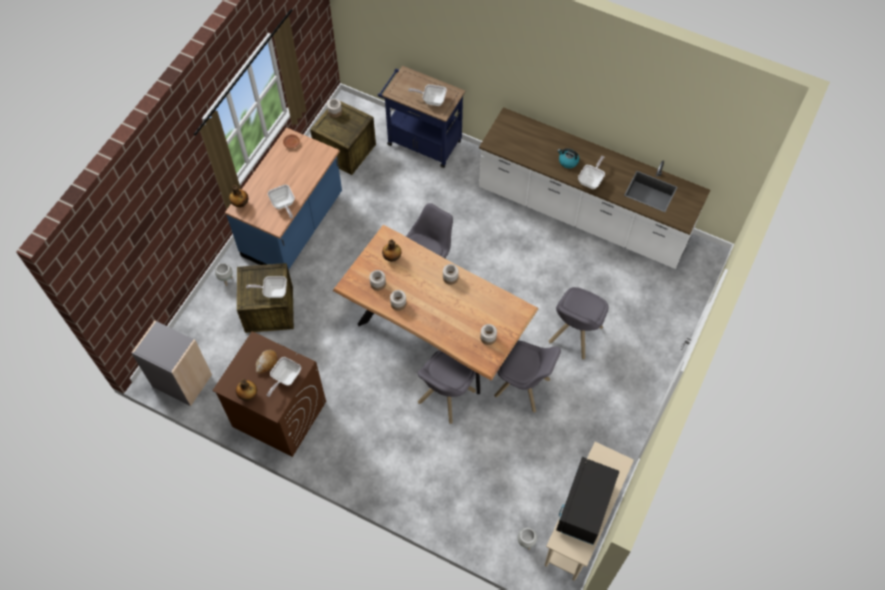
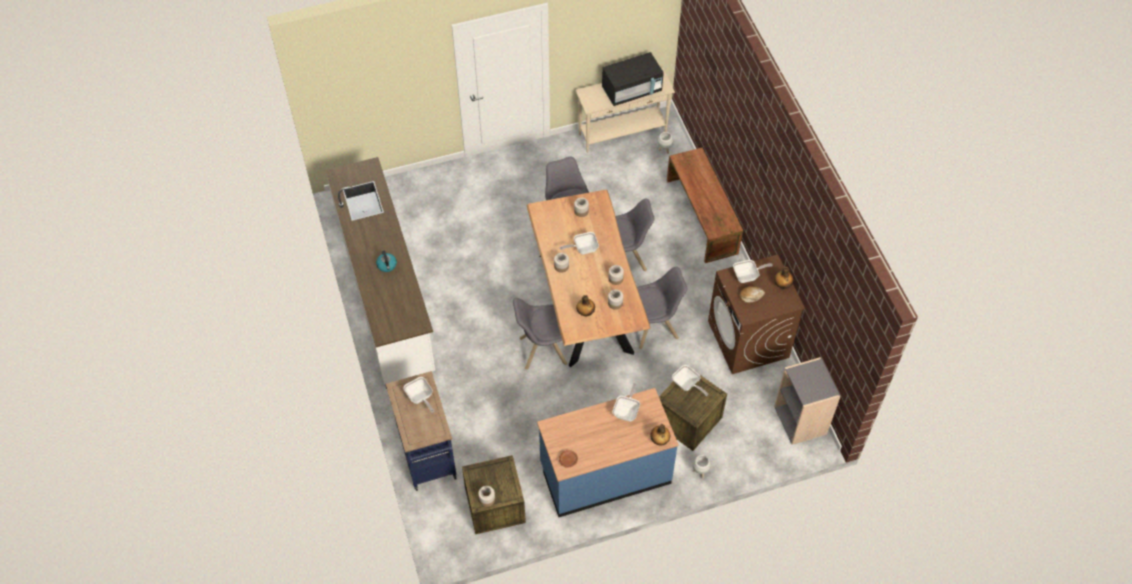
camera: 135 degrees left, 5 degrees down
grey chair [549,287,608,360] -> grey chair moved to [637,267,687,349]
frying pan [578,156,605,189] -> frying pan moved to [560,232,599,255]
none -> brown bench [667,147,743,263]

